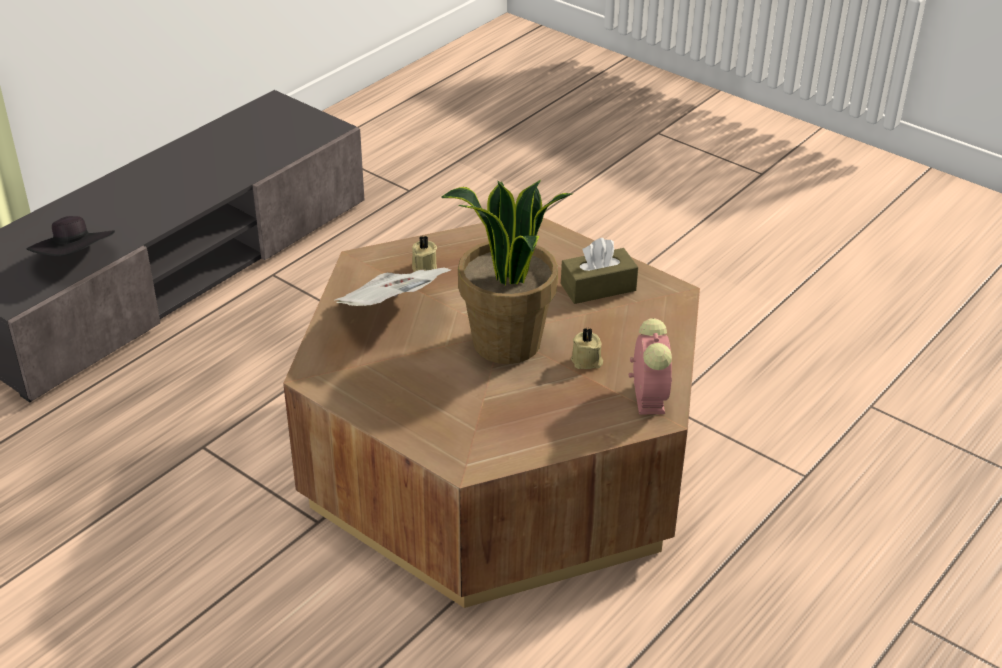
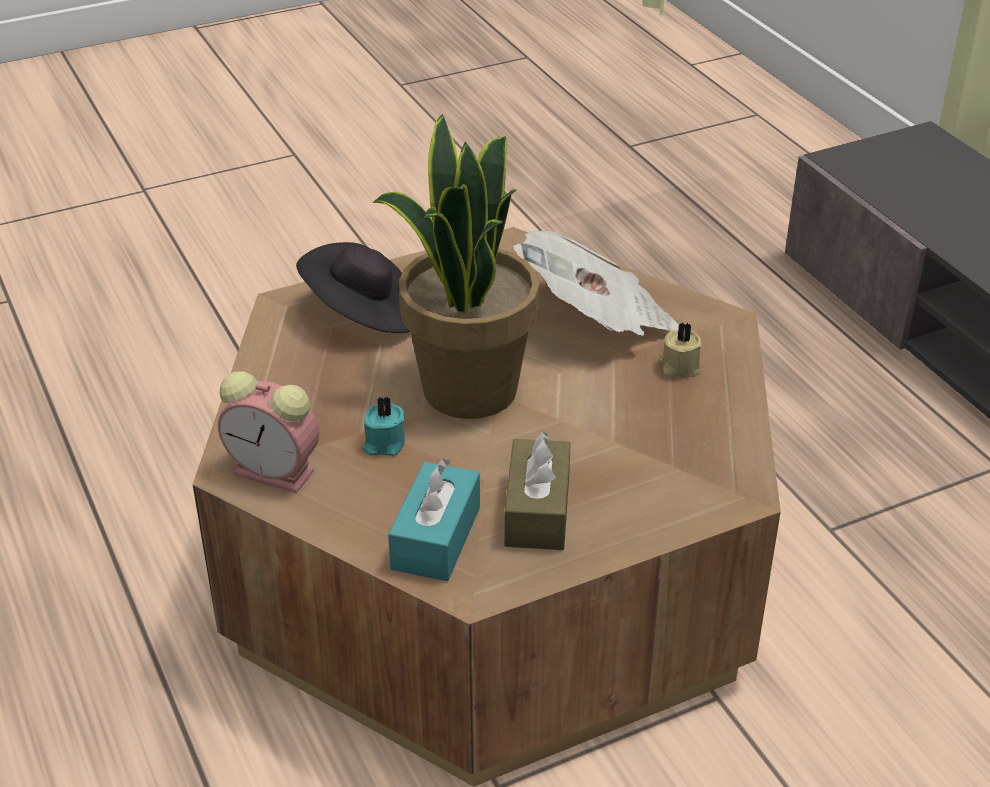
camera: 115 degrees right, 0 degrees up
black hat [27,216,115,256] -> black hat moved to [296,242,409,333]
beige candle [571,327,603,369] -> turquoise candle [362,396,405,456]
none -> turquoise tissue box [388,459,480,581]

